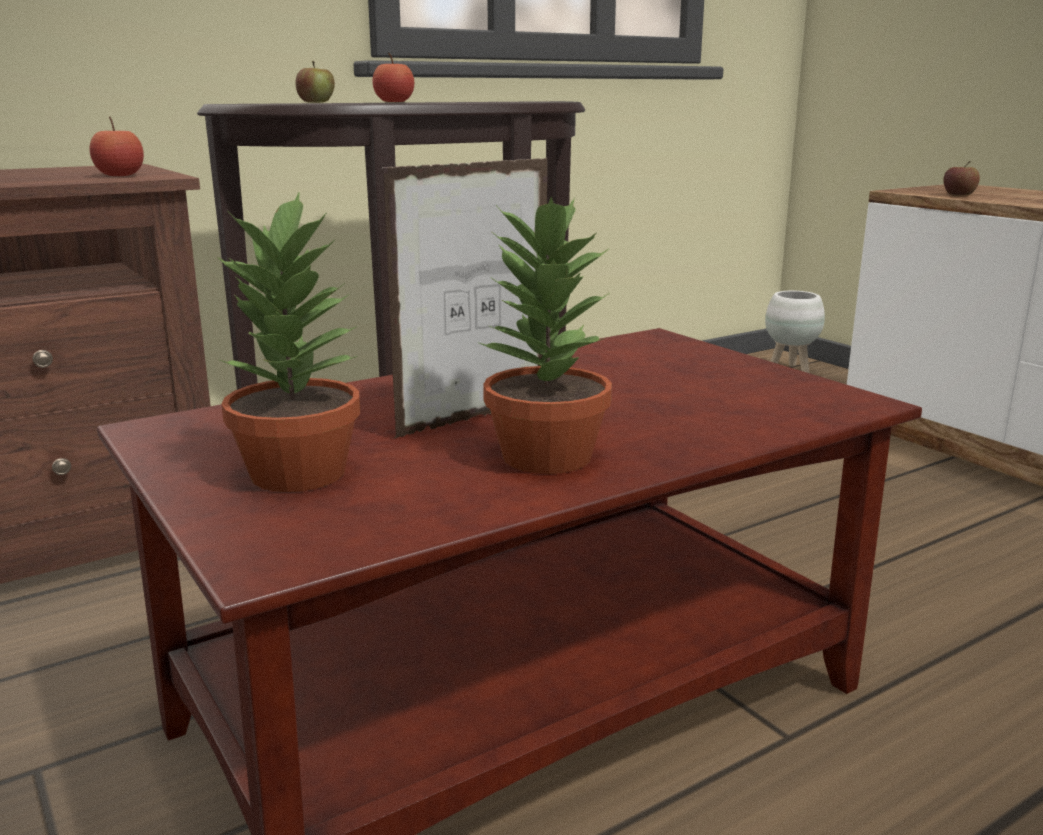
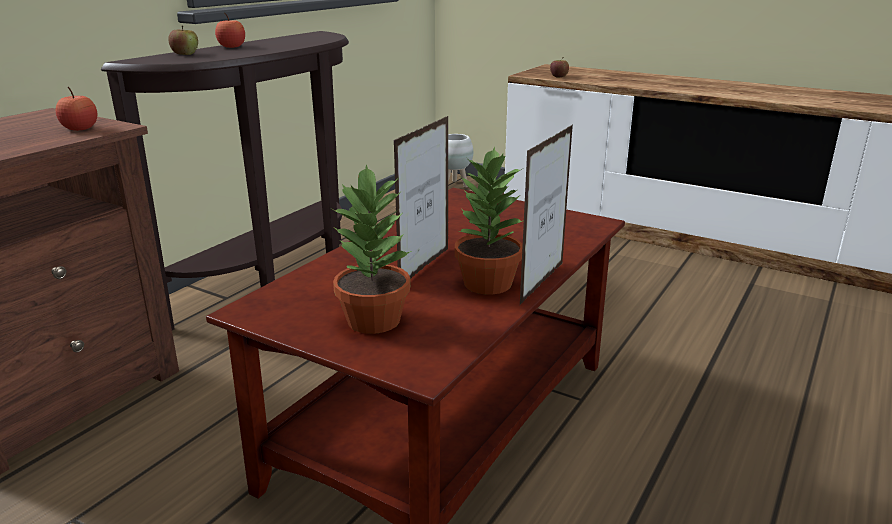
camera: 25 degrees left, 5 degrees up
none -> picture frame [520,125,573,305]

